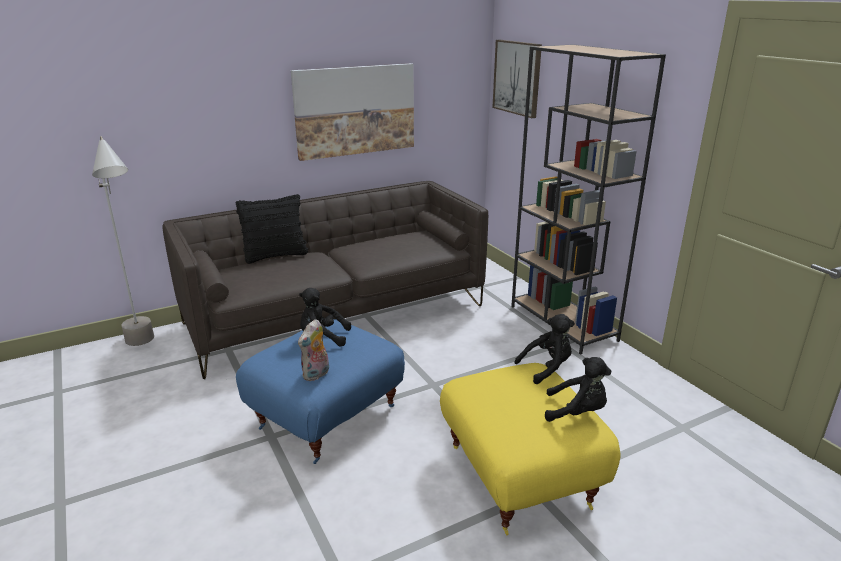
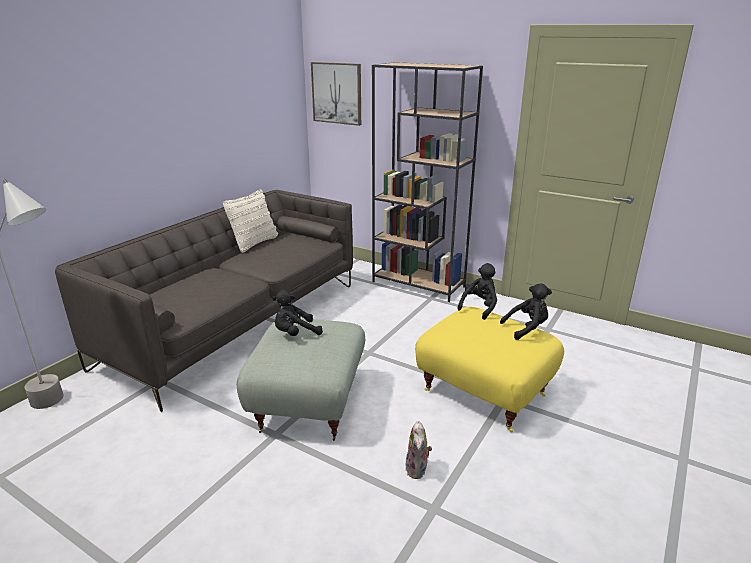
camera: 30 degrees left, 0 degrees up
black pillow [235,194,308,264] -> none
blue ottoman [236,319,405,464] -> grey ottoman [237,318,365,441]
picture [291,63,414,161] -> none
plush toy [298,319,329,381] -> plush toy moved to [406,421,432,479]
none -> beige pillow [223,189,278,253]

